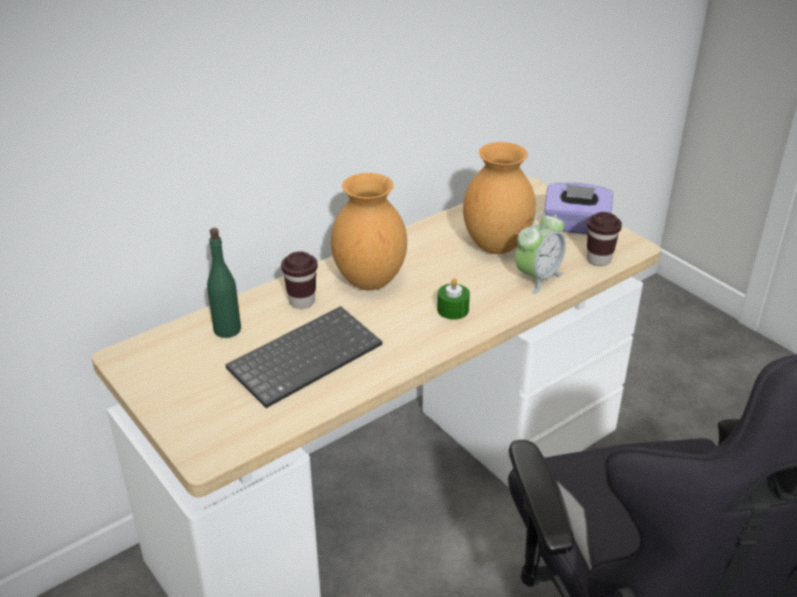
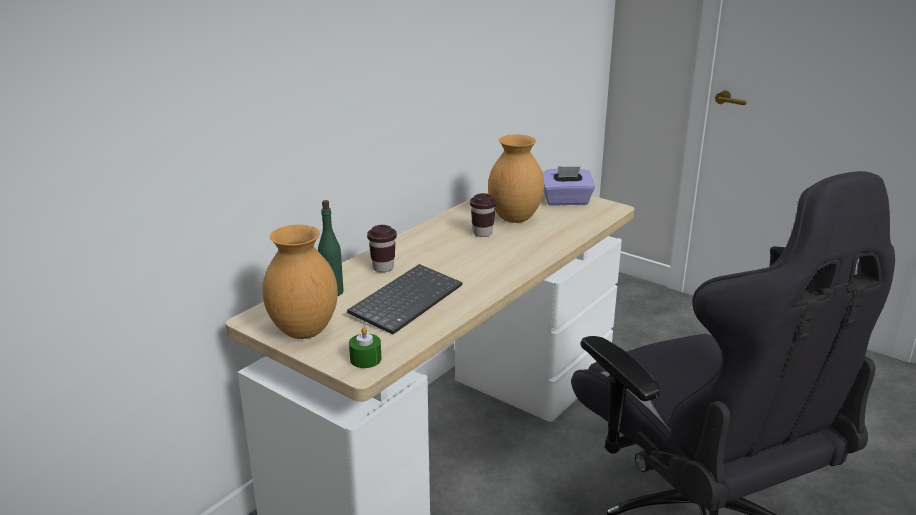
camera: 15 degrees left, 10 degrees down
brown vase [331,173,407,290] -> brown vase moved to [262,225,338,339]
green candle [437,278,470,320] -> green candle moved to [349,327,382,368]
alarm clock [515,212,566,294] -> none
brown cup [587,212,622,266] -> brown cup moved to [470,193,497,237]

